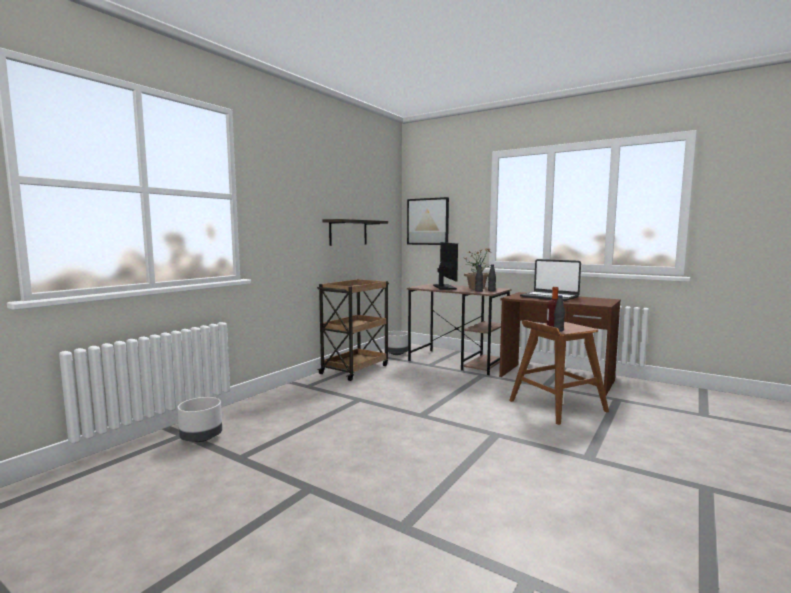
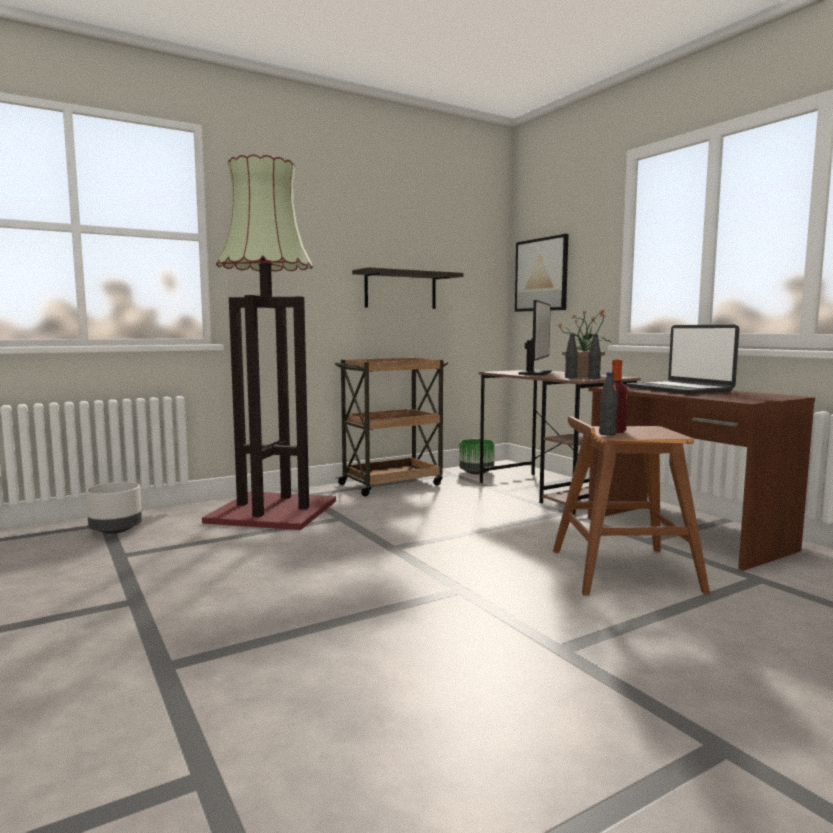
camera: 25 degrees right, 0 degrees up
grey planter [388,331,408,355] -> green planter [459,439,495,475]
none -> floor lamp [202,154,336,530]

